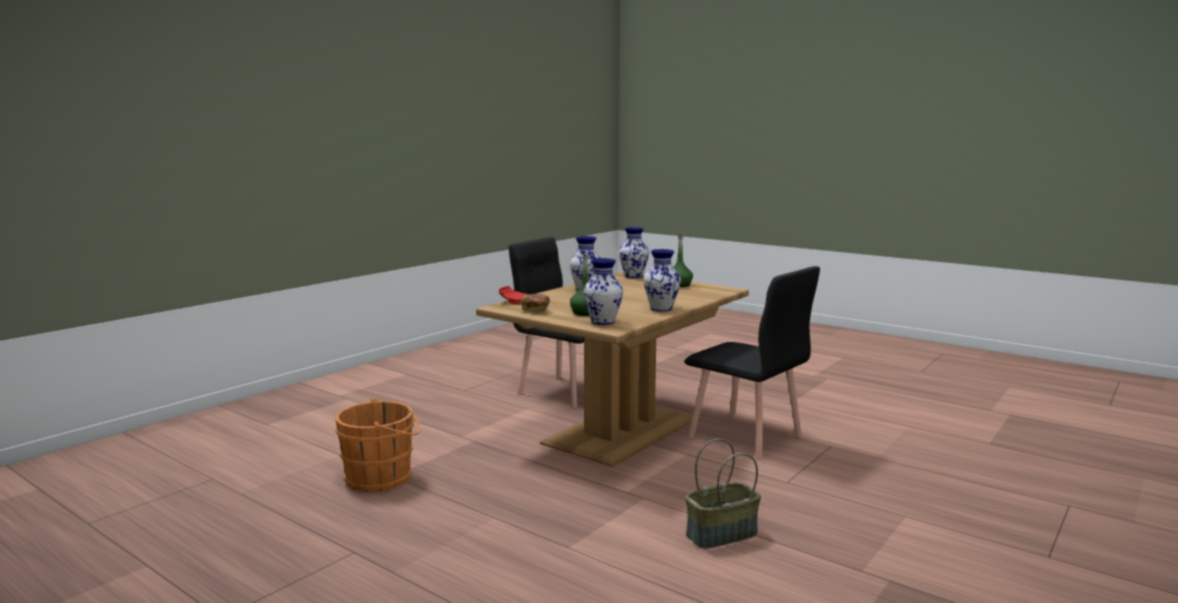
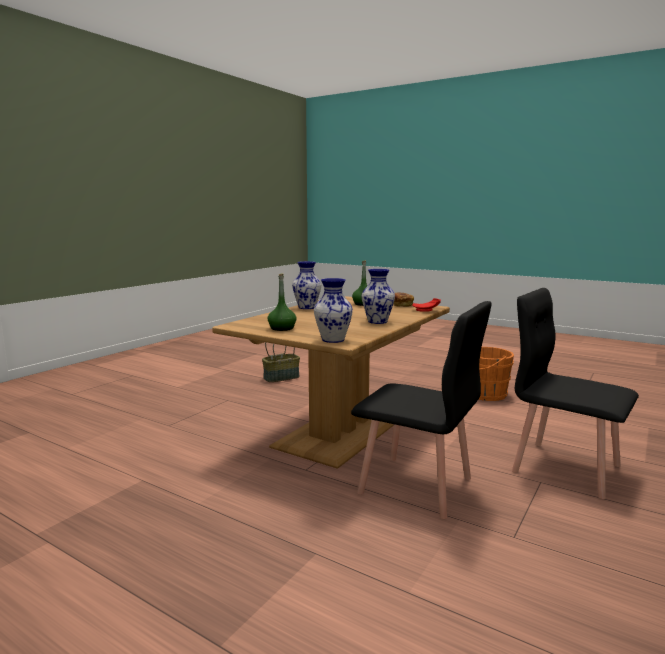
camera: 175 degrees right, 0 degrees up
vase [583,258,623,325] -> none
black chair [685,266,820,460] -> black chair moved to [512,288,639,499]

